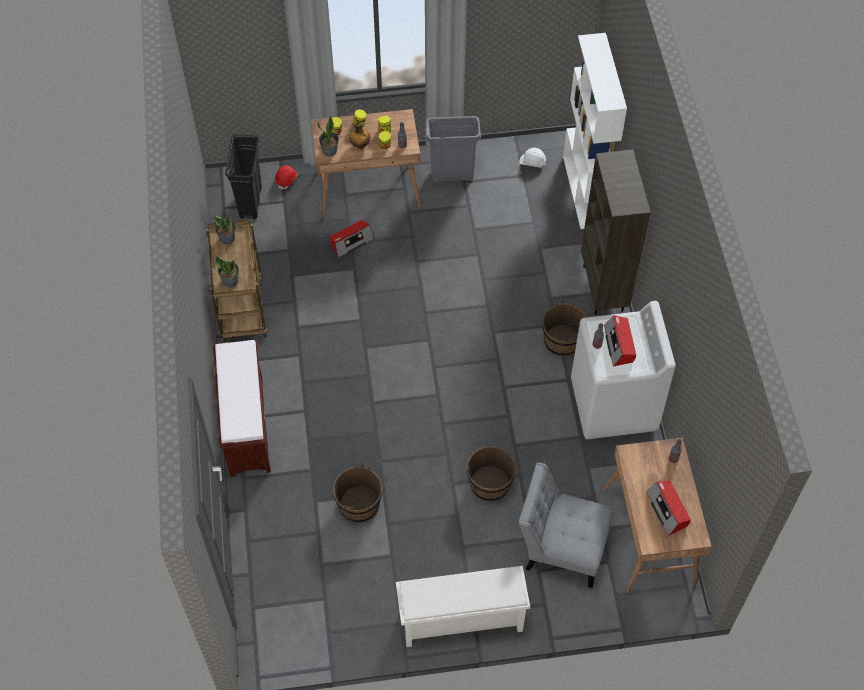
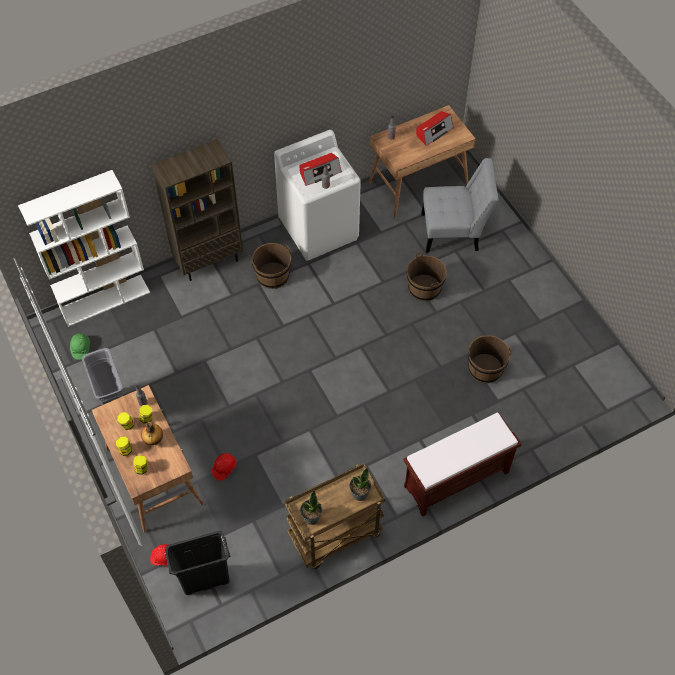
camera: 110 degrees left, 0 degrees up
potted plant [318,116,339,156] -> none
radio [330,220,374,258] -> red hard hat [212,453,237,481]
white shoe rack [396,566,530,647] -> none
white hard hat [519,148,546,168] -> green hard hat [70,333,90,360]
grey chair [519,463,613,588] -> grey chair turned 90 degrees counterclockwise [421,158,499,253]

